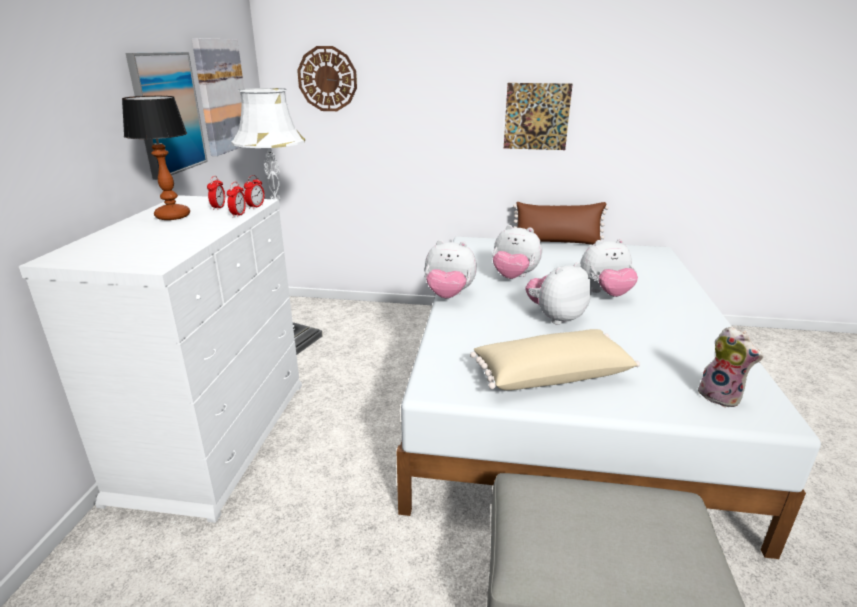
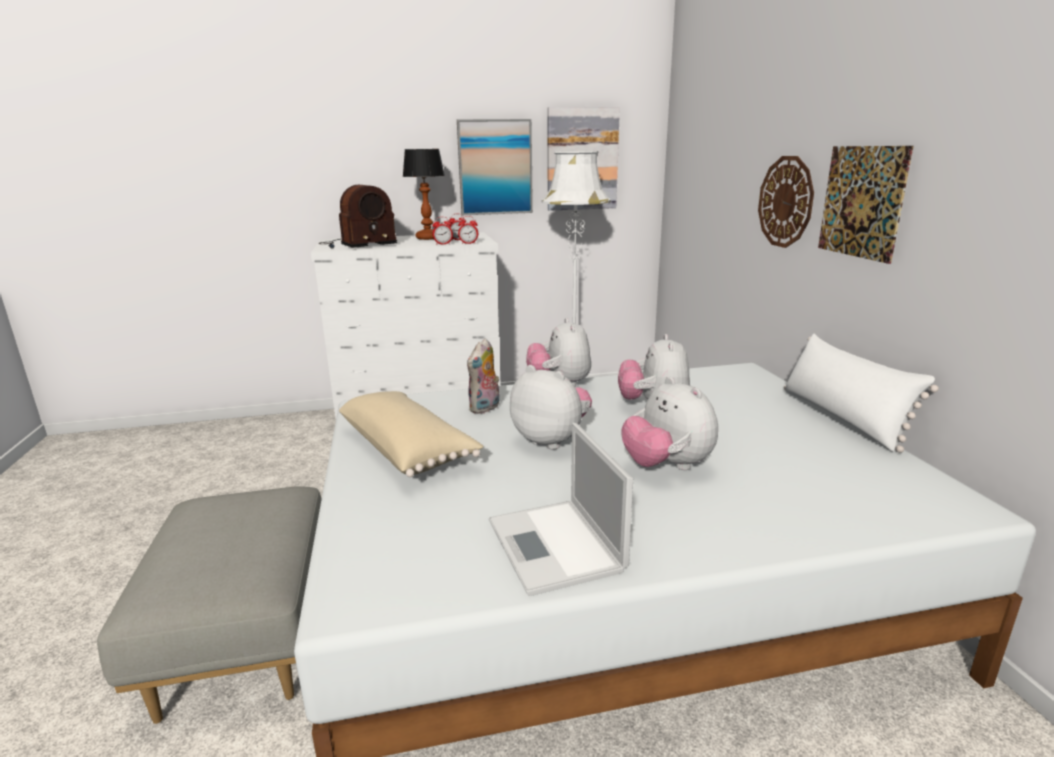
camera: 70 degrees right, 5 degrees down
wall clock [297,46,357,111] -> wall clock moved to [758,156,814,248]
brown pillow [513,202,609,245] -> white pillow [784,334,939,453]
plush toy [698,326,764,407] -> plush toy moved to [467,338,499,414]
none -> radio [319,185,397,249]
none -> laptop [489,423,633,596]

